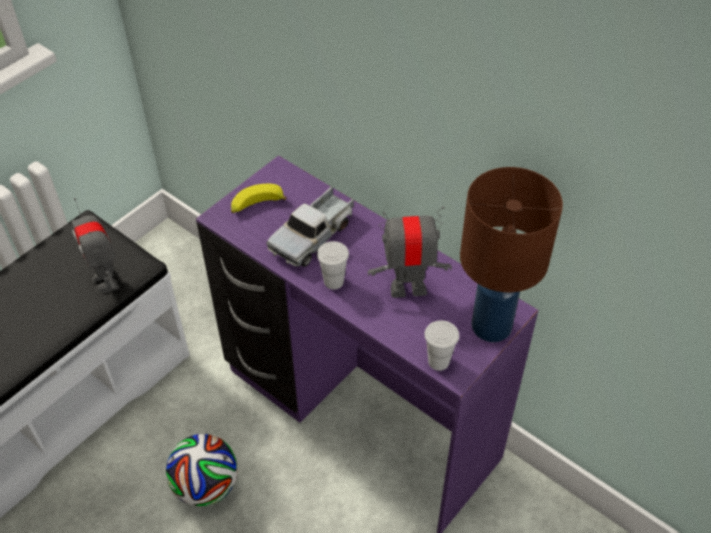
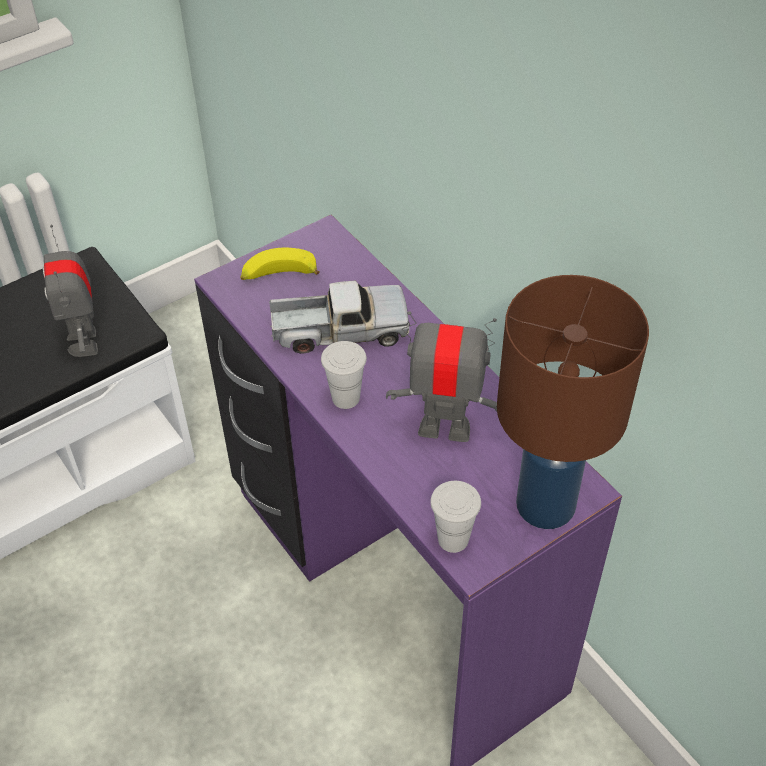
camera: 15 degrees right, 0 degrees up
football [166,434,238,506] -> none
toy truck [266,187,354,267] -> toy truck turned 150 degrees counterclockwise [269,281,410,354]

